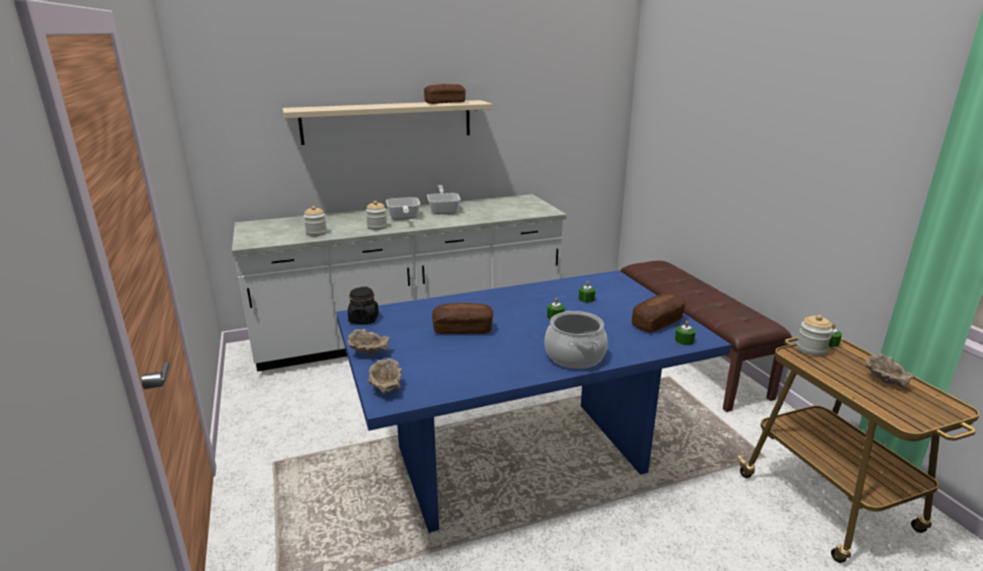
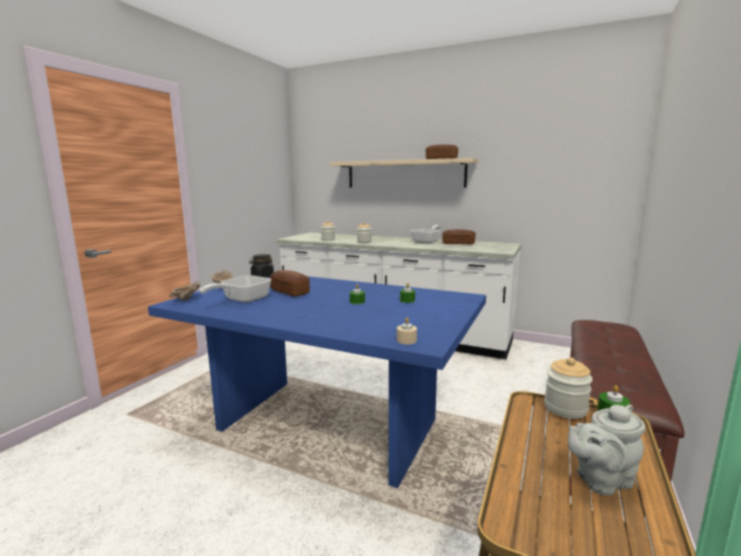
camera: 45 degrees right, 10 degrees down
frying pan [386,197,420,220] -> frying pan moved to [199,275,271,303]
cooking pot [544,311,608,369] -> none
bread [632,294,686,332] -> bread moved to [442,229,476,244]
green candle [675,321,696,345] -> beige candle [397,318,417,345]
beige bowl [866,353,915,386] -> grey teapot [568,404,646,496]

